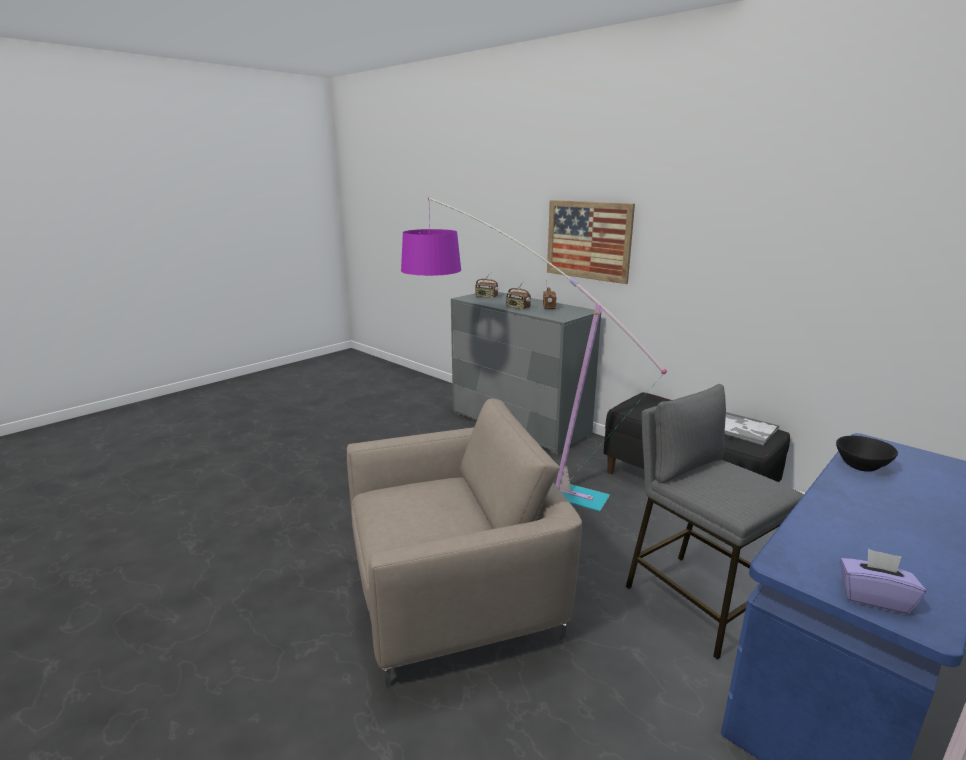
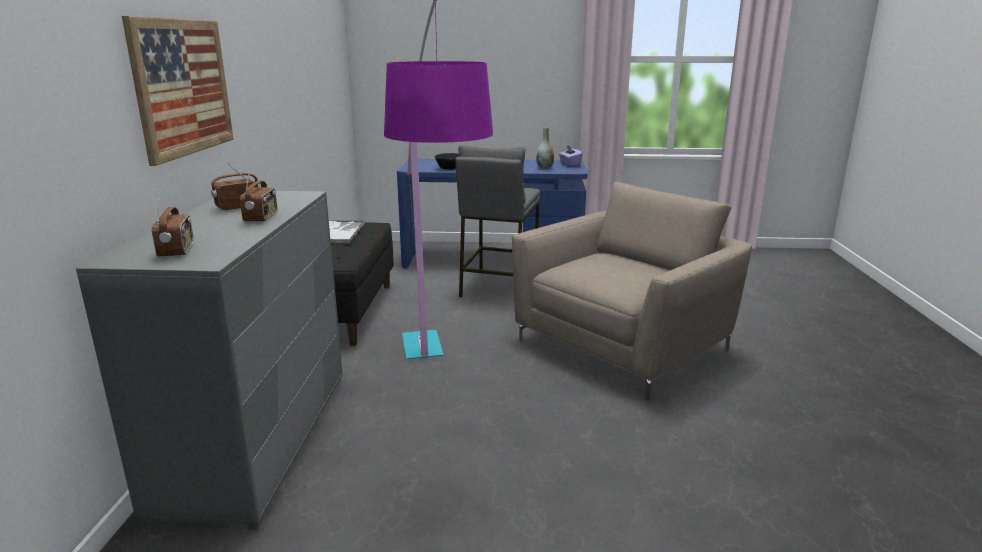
camera: 130 degrees left, 0 degrees up
beige armchair [347,399,582,688] -> beige armchair turned 105 degrees clockwise [512,182,752,400]
none -> grey vase [536,128,554,169]

